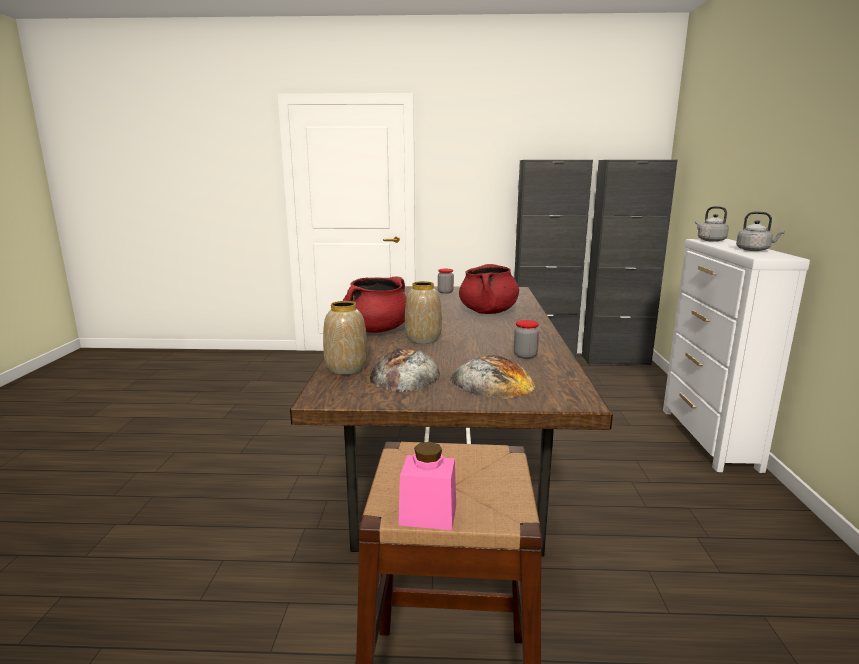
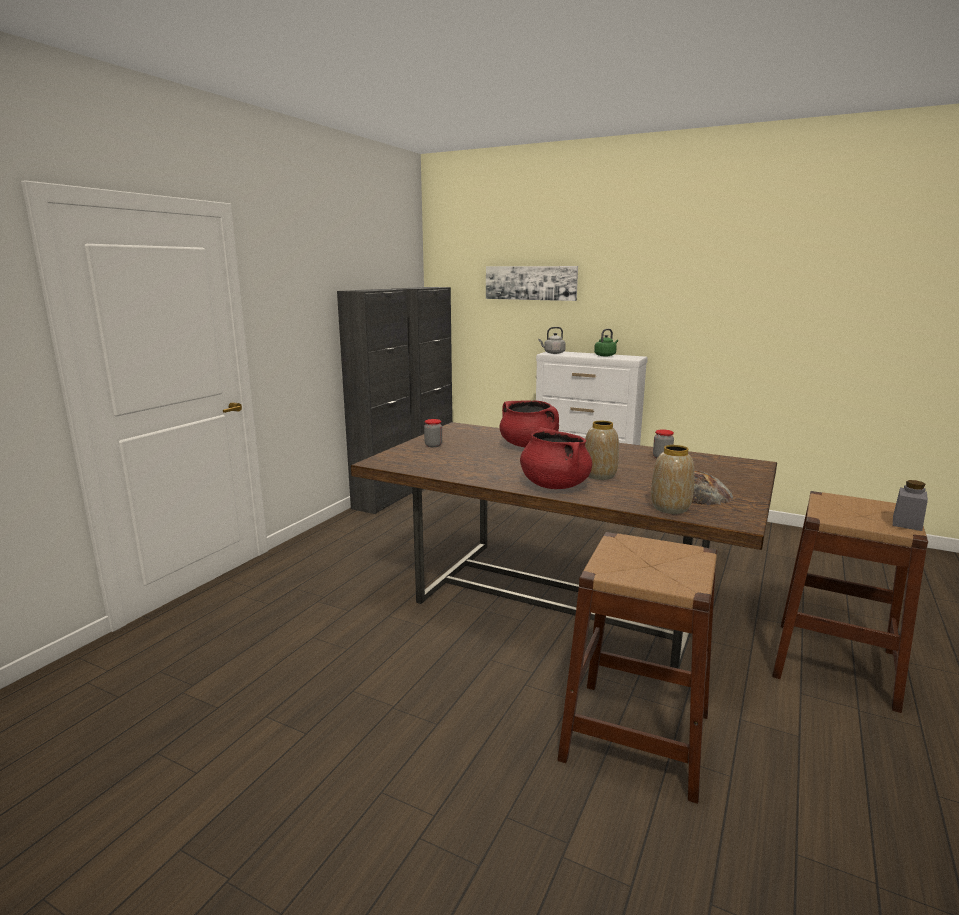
camera: 65 degrees left, 0 degrees up
pink jar [398,442,456,530] -> grey jar [893,480,928,531]
bread [450,355,536,399] -> none
grey kettle [736,211,785,251] -> green kettle [594,329,618,356]
none -> picture [486,266,578,301]
none -> brown stool [557,532,717,804]

